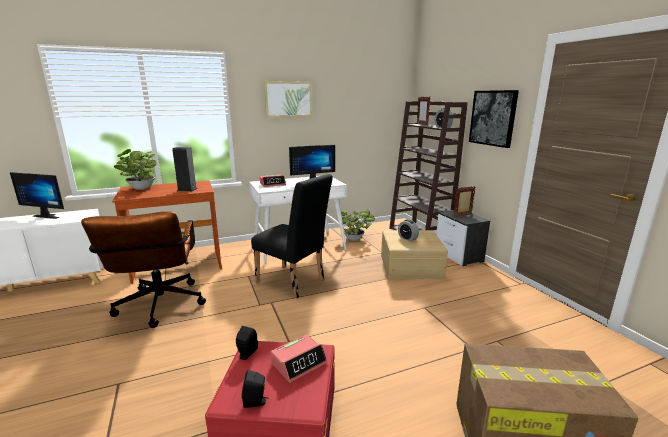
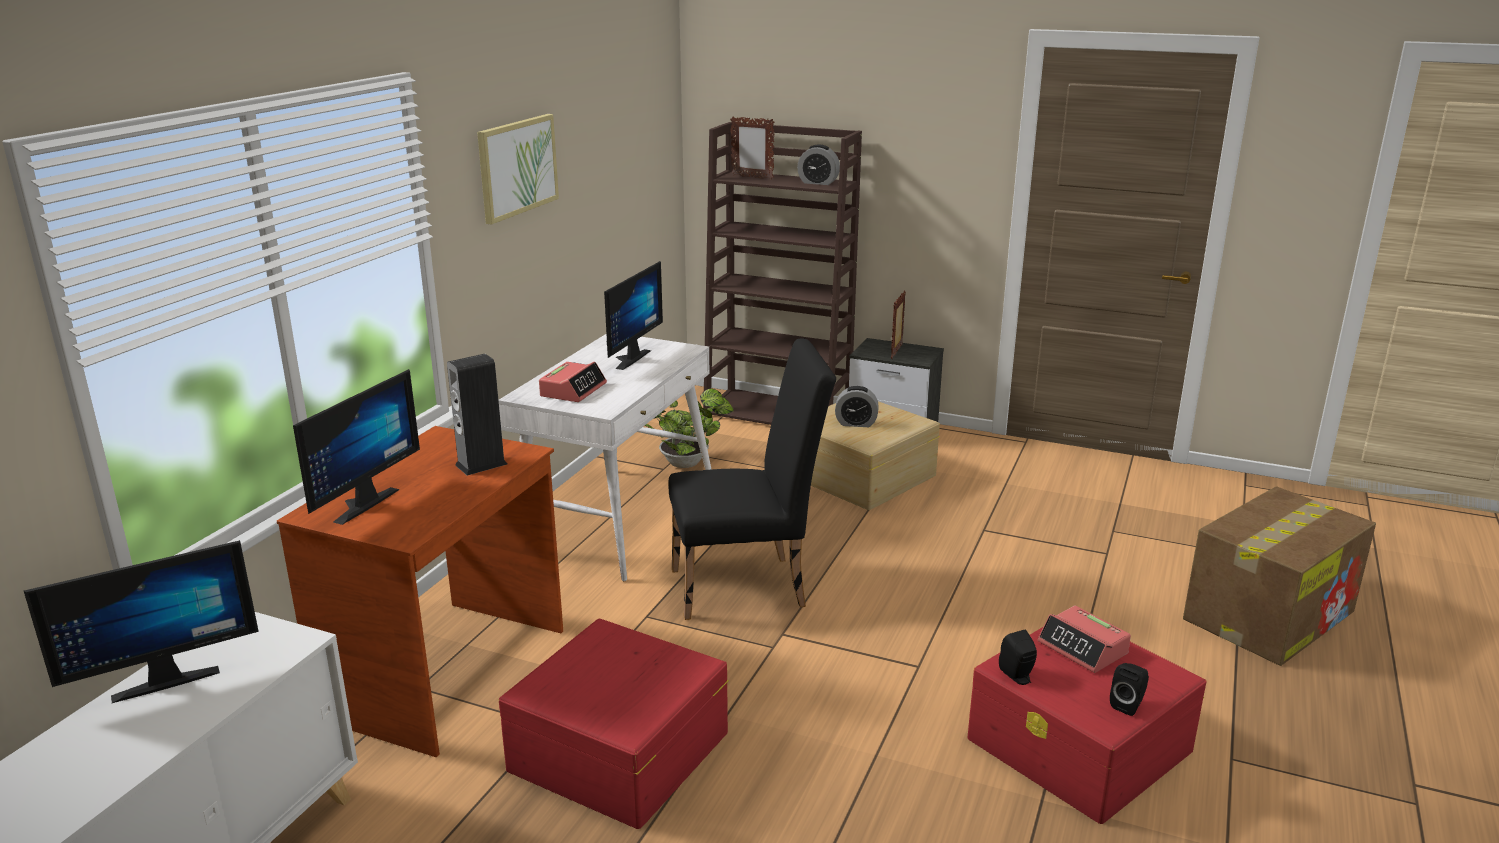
camera: 45 degrees left, 5 degrees up
brown office chair [81,211,206,328] -> red storage box [499,619,729,829]
potted plant [114,149,157,190] -> monitor [293,369,420,525]
alarm clock [271,335,328,383] -> alarm clock turned 135 degrees clockwise [1038,606,1131,673]
picture [469,90,519,148] -> none

